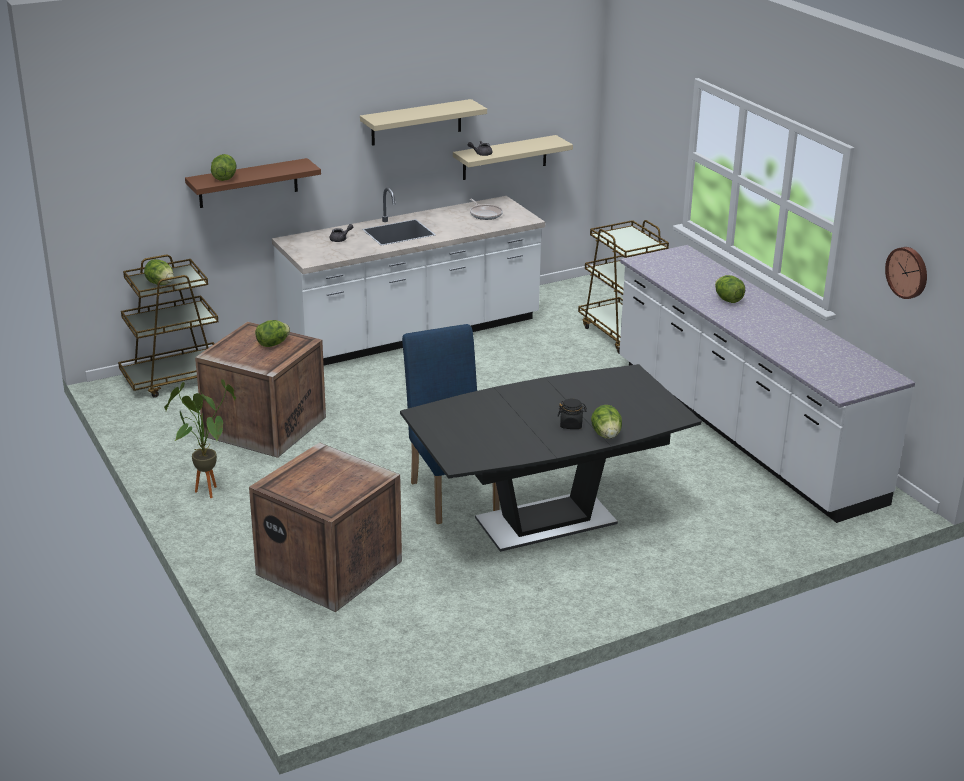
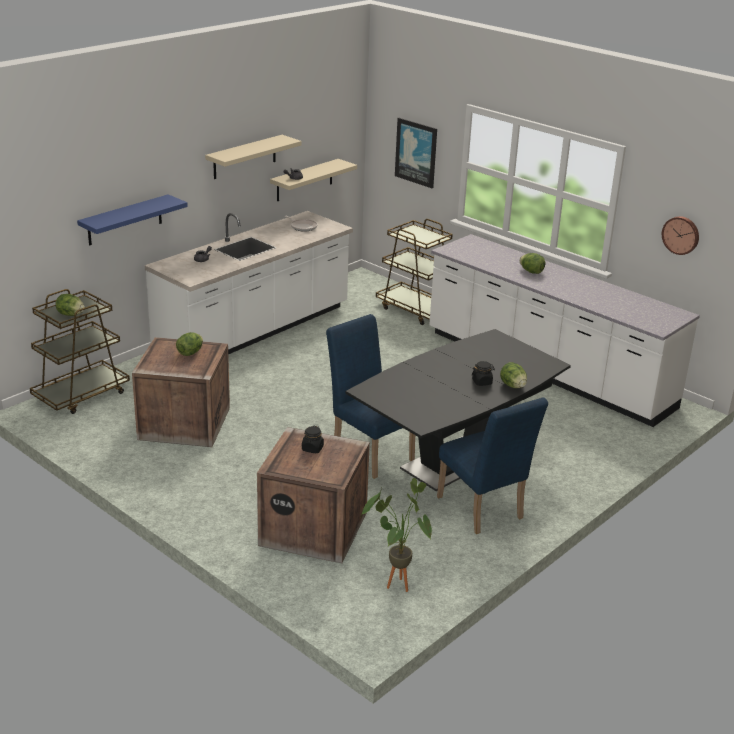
camera: 20 degrees left, 0 degrees up
potted plant [164,379,237,498] -> potted plant moved to [361,478,432,592]
brown shelf [185,158,321,208] -> blue shelf [77,194,188,246]
lettuce [211,154,237,181] -> none
none -> black jar [302,426,324,453]
none -> picture [395,118,437,188]
none -> blue chair [437,397,548,534]

